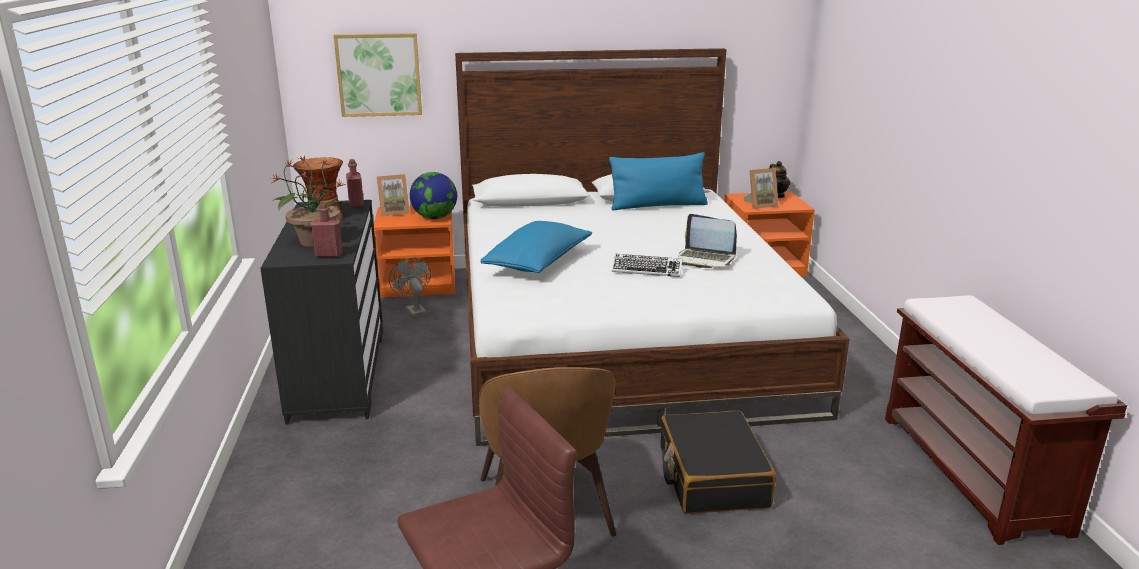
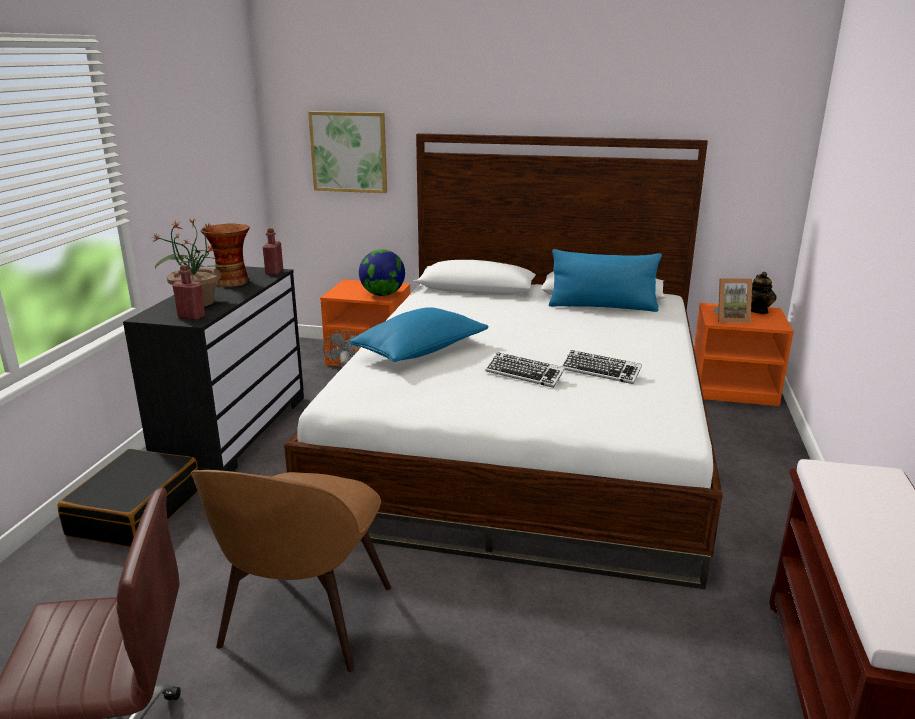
camera: 20 degrees right, 0 degrees up
picture frame [377,174,410,216] -> none
black suitcase [660,411,776,514] -> black suitcase moved to [57,449,198,547]
laptop [678,214,737,268] -> keyboard [562,350,642,384]

